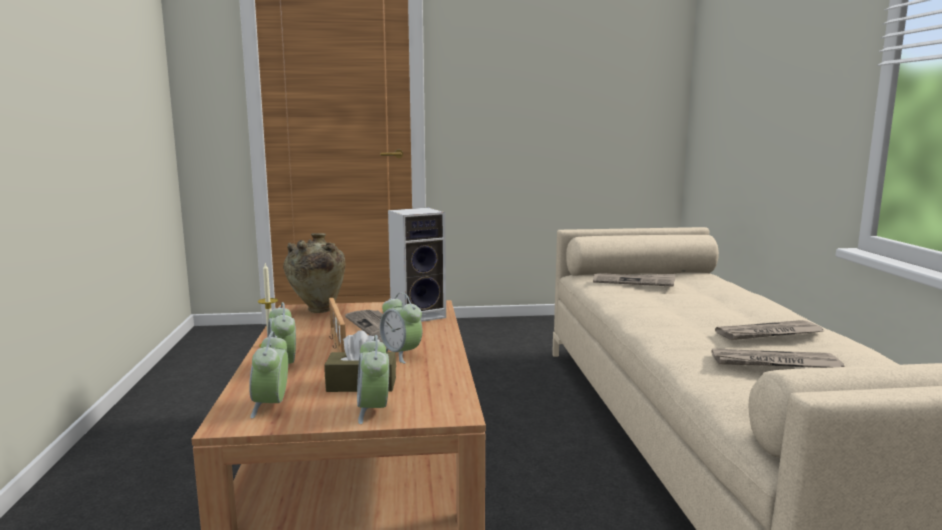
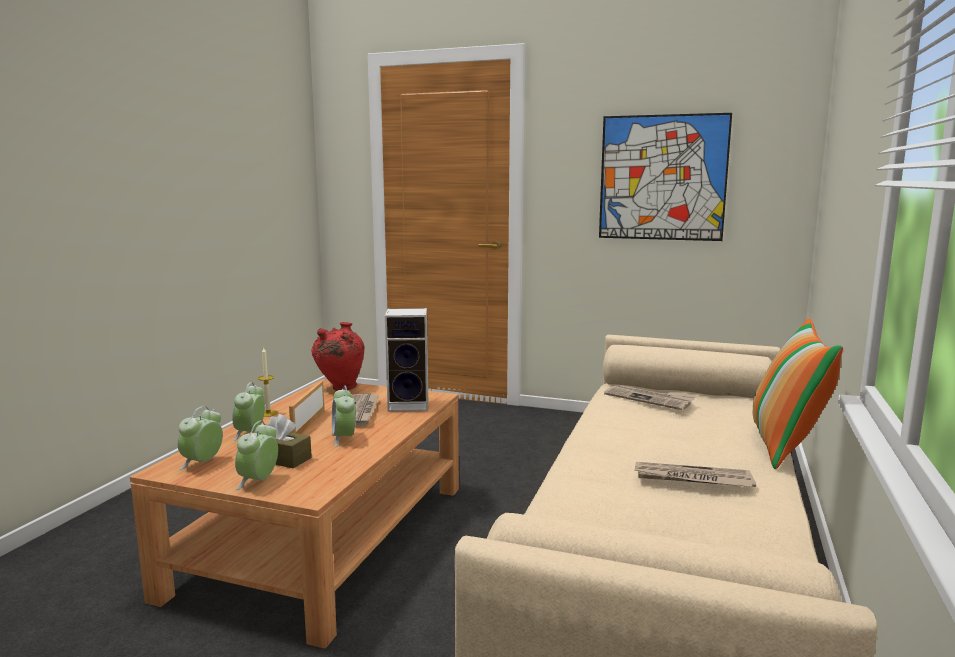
camera: 25 degrees right, 0 degrees up
beige vase [283,233,345,313] -> red vase [311,322,365,391]
newspaper [711,348,844,368] -> none
none -> picture [599,113,732,241]
none -> pillow [753,318,843,469]

